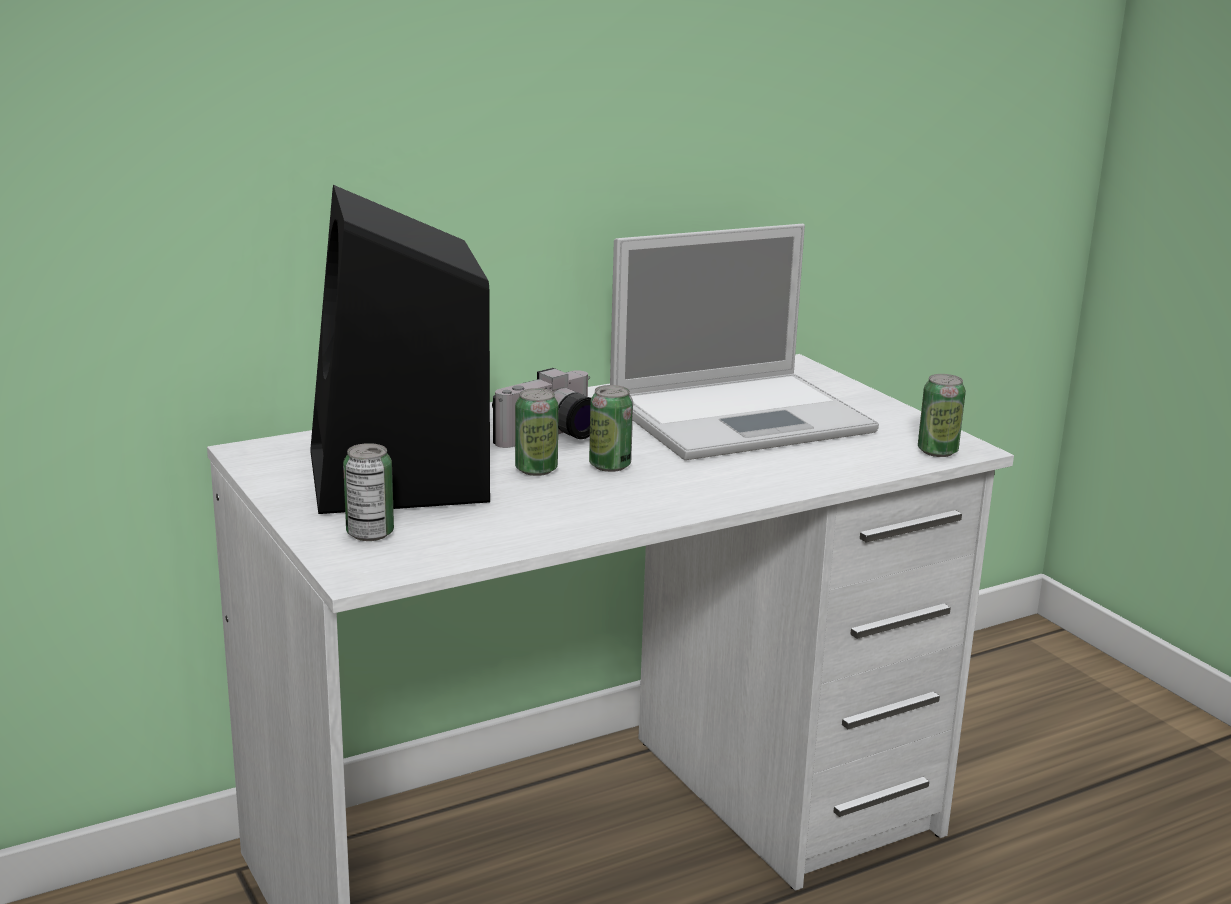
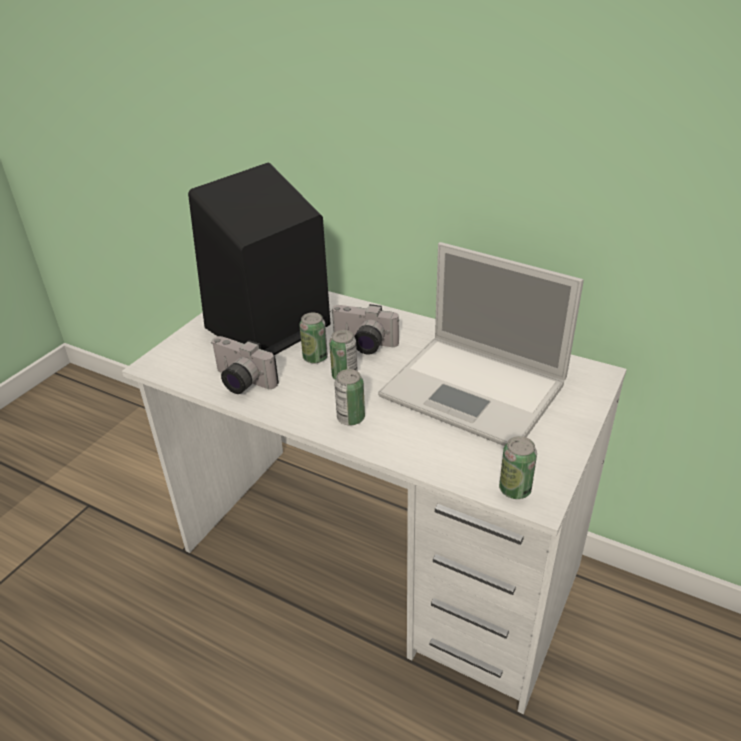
camera: 60 degrees right, 15 degrees up
can [343,443,394,541] -> can moved to [334,369,365,425]
none -> camera [212,336,279,394]

